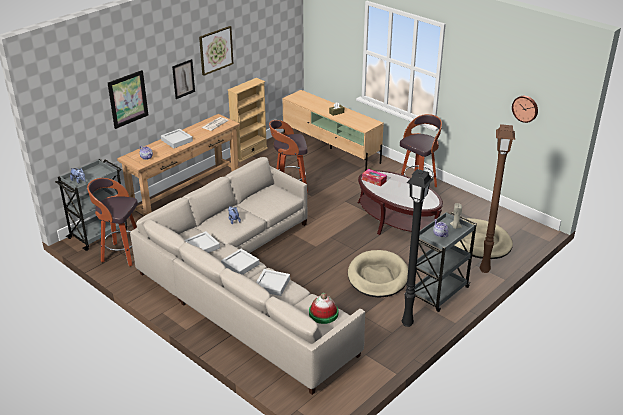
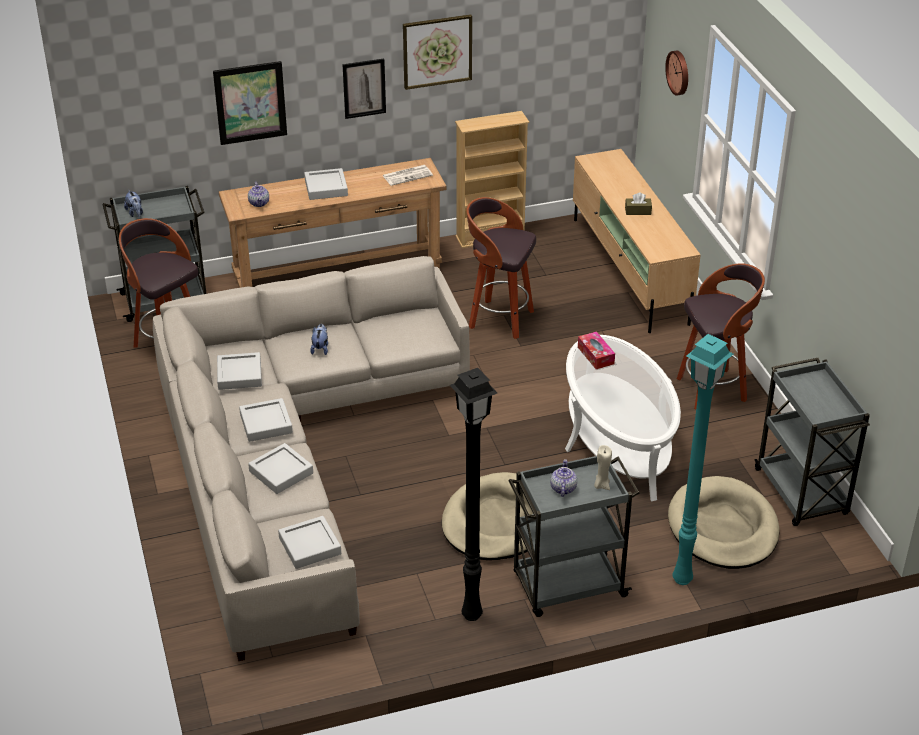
camera: 30 degrees right, 5 degrees up
hat [309,293,338,324] -> grey tray [278,516,341,569]
brown coffee table [358,170,443,235] -> white coffee table [565,335,681,501]
brown floor lamp [480,124,515,273] -> turquoise floor lamp [672,334,733,585]
wall clock [512,96,538,123] -> wall clock moved to [665,50,688,96]
none -> grey cart [754,358,870,526]

